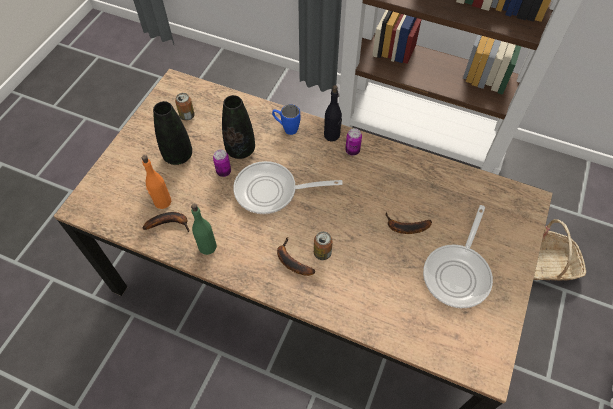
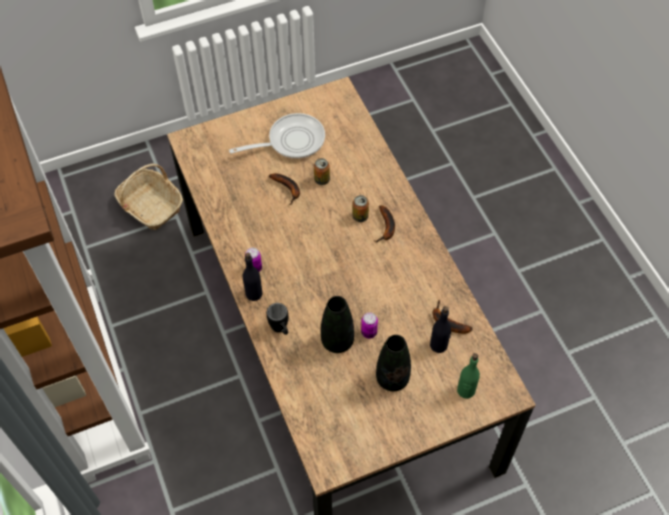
camera: 135 degrees left, 0 degrees up
orange bottle [142,155,171,209] -> black bottle [430,306,451,353]
can [175,93,195,121] -> can moved to [314,158,330,185]
green bottle [191,203,217,255] -> green bottle moved to [457,353,480,399]
frying pan [233,161,343,214] -> none
blue mug [272,105,300,135] -> black mug [267,303,288,335]

